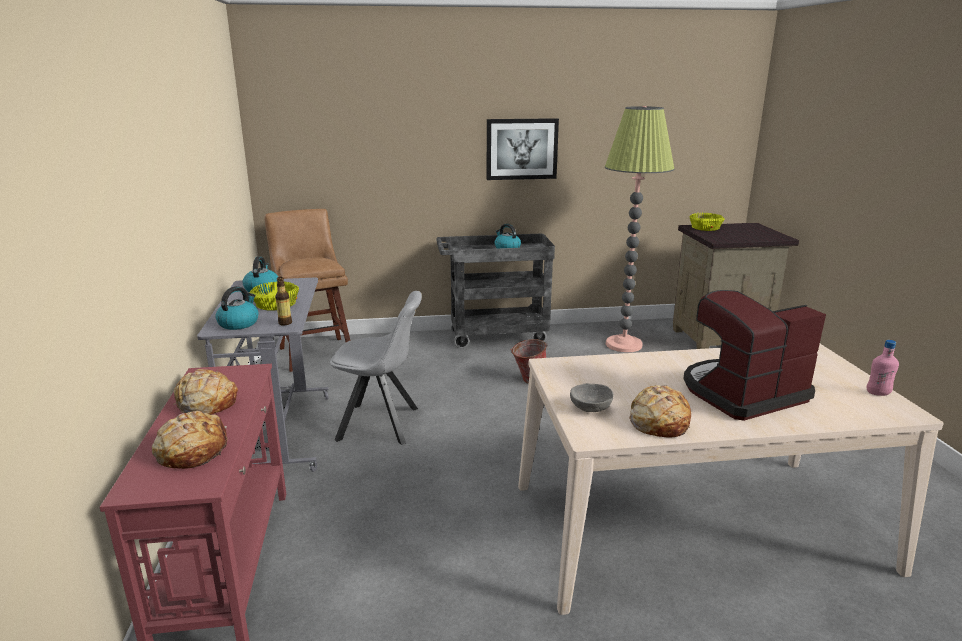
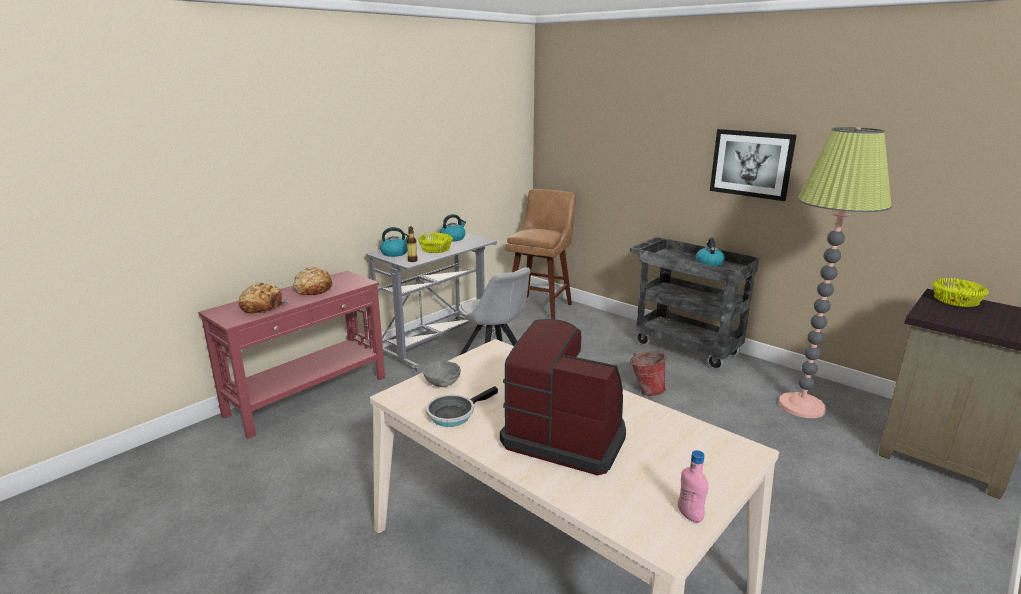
camera: 50 degrees right, 0 degrees up
bread [629,385,691,438] -> frying pan [426,386,498,427]

